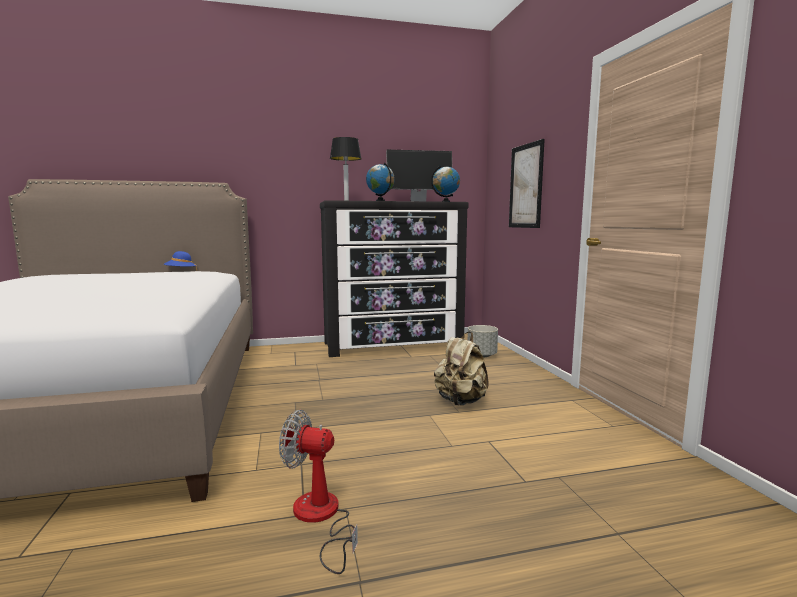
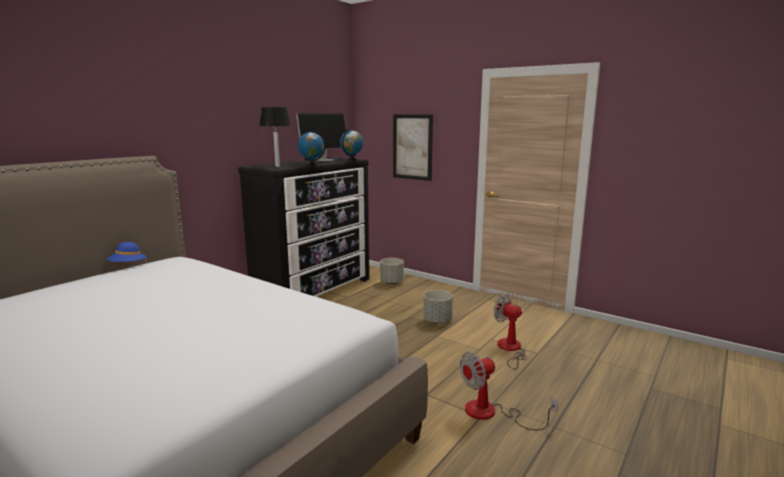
camera: 40 degrees left, 5 degrees up
beige backpack [434,332,489,405] -> grey planter [423,290,453,324]
none -> fan [494,294,527,370]

